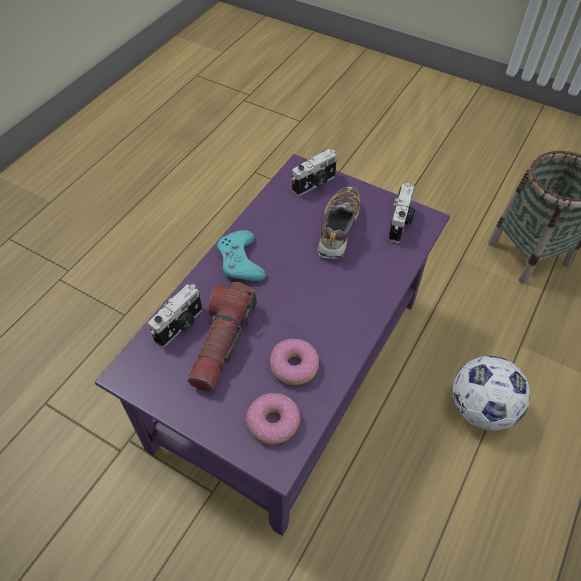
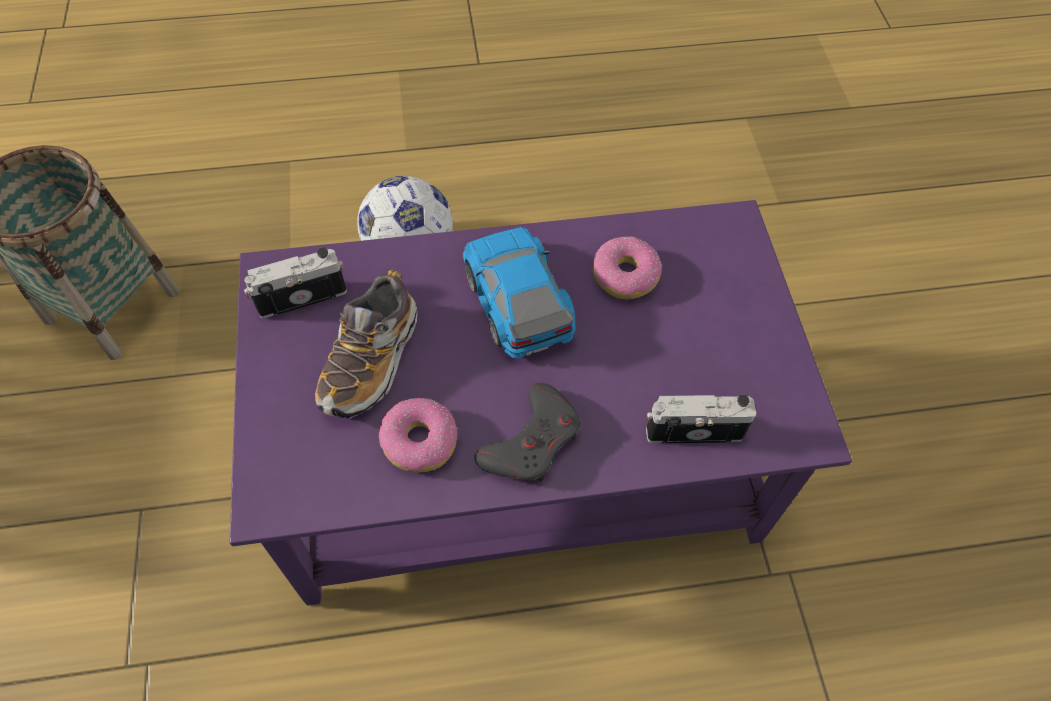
camera: 130 degrees left, 5 degrees up
flashlight [188,282,257,392] -> none
turquoise game controller [217,230,266,281] -> grey game controller [474,383,580,482]
donut [246,393,300,444] -> donut moved to [379,398,458,473]
camera [292,149,337,196] -> none
shoe [318,187,360,259] -> shoe turned 45 degrees counterclockwise [315,270,418,419]
none -> toy car [463,227,576,359]

